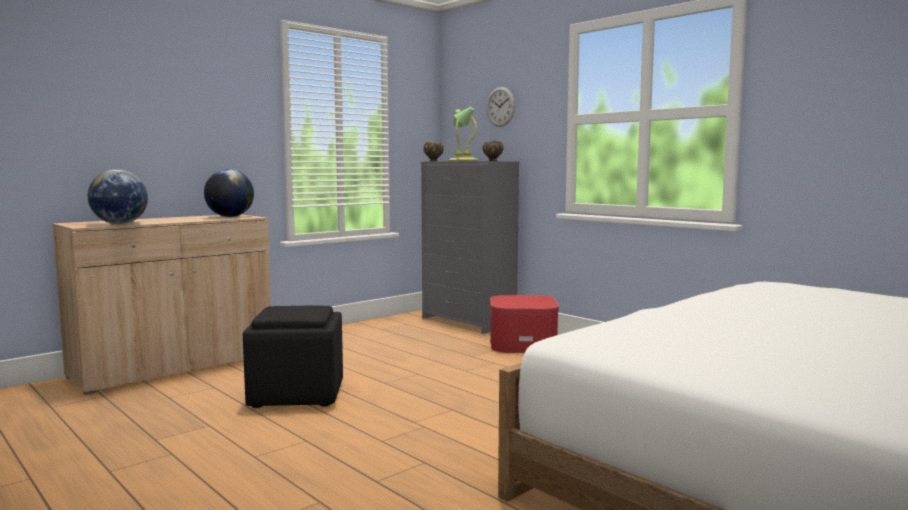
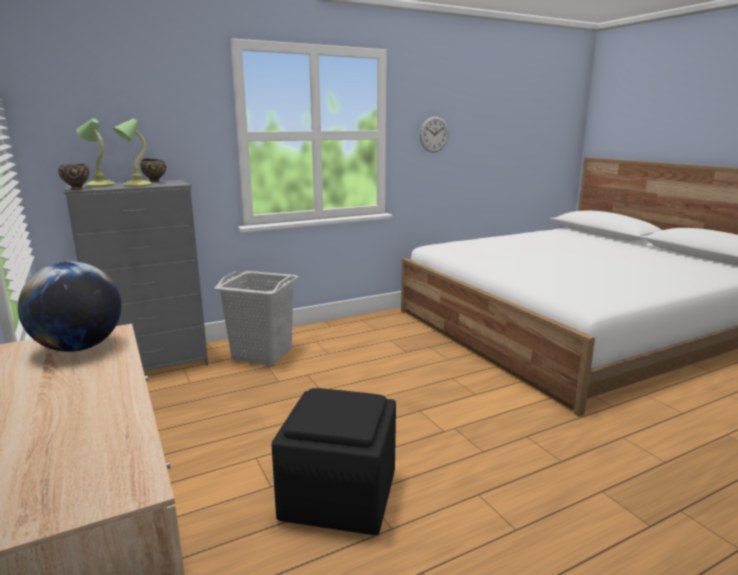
camera: 75 degrees left, 10 degrees up
globe [88,170,148,224] -> none
wall clock [486,87,515,127] -> wall clock moved to [420,116,449,152]
ottoman [490,295,559,353] -> grey laundry basket [214,271,298,365]

